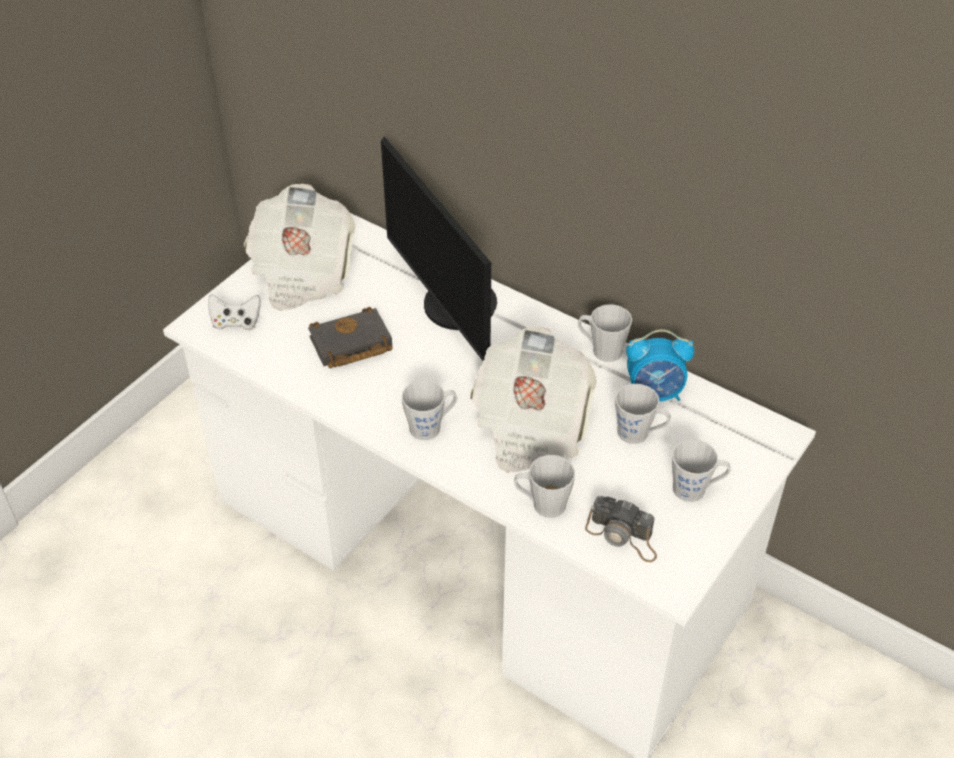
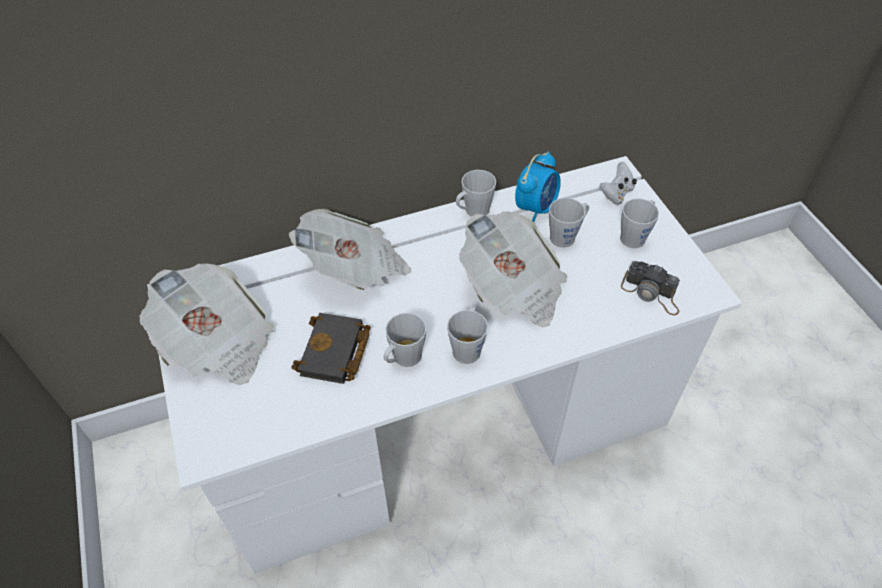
camera: 55 degrees left, 5 degrees up
white game controller [208,294,261,330] -> white game controller moved to [600,162,637,205]
monitor [381,136,497,361] -> newspaper [289,209,411,290]
grey mug [514,455,575,518] -> grey mug moved to [383,313,426,367]
camera [585,496,657,562] -> camera turned 60 degrees clockwise [621,261,680,315]

